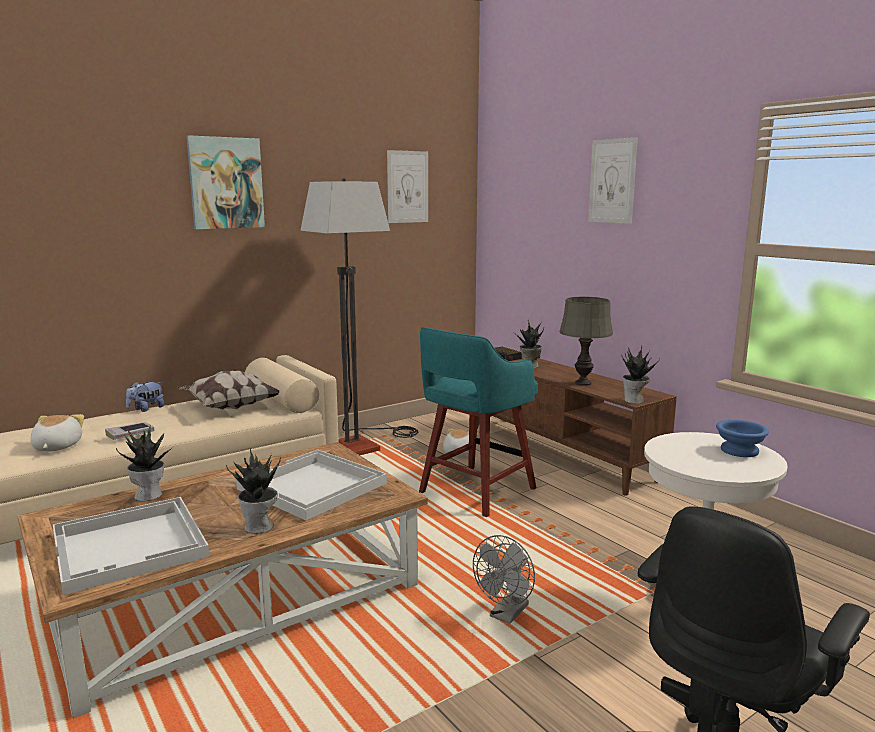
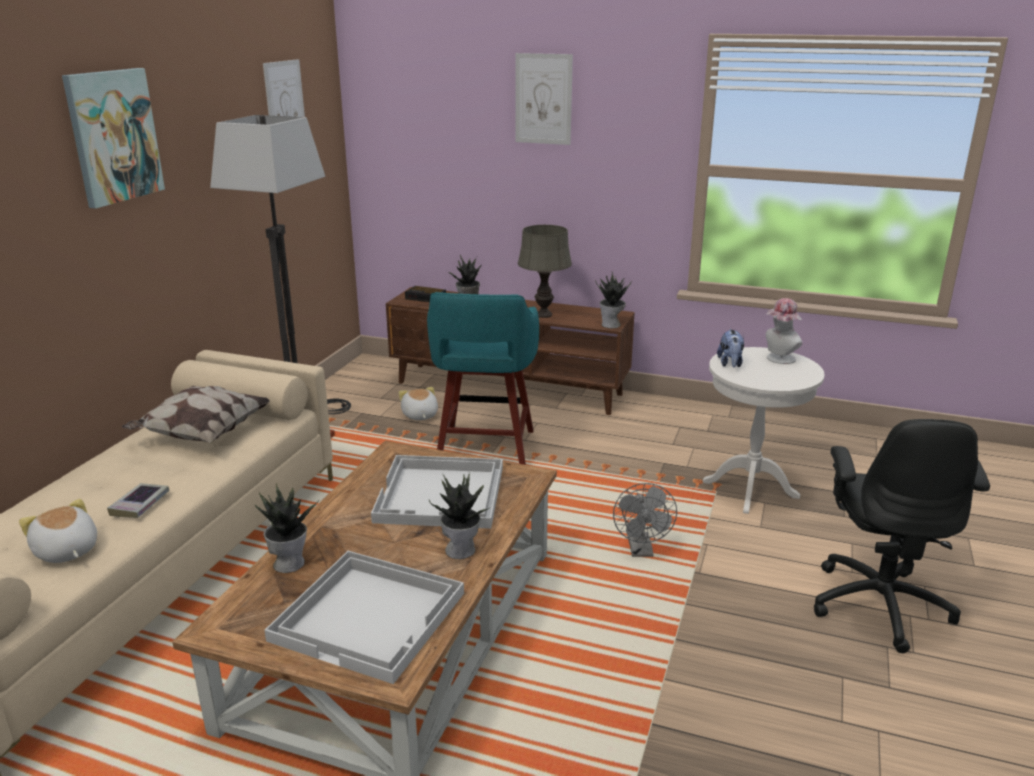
camera: 35 degrees left, 10 degrees up
plush toy [126,381,164,412] -> plush toy moved to [717,329,744,367]
blue bowl [716,420,769,457] -> hat [766,298,802,364]

